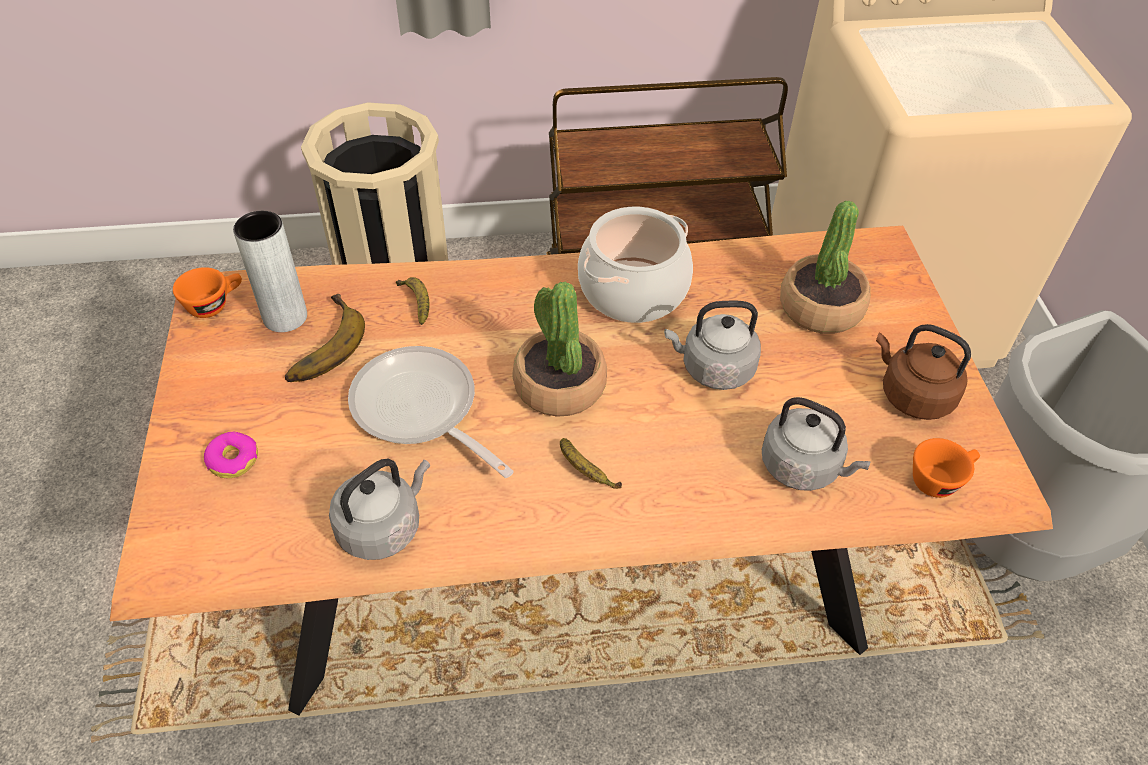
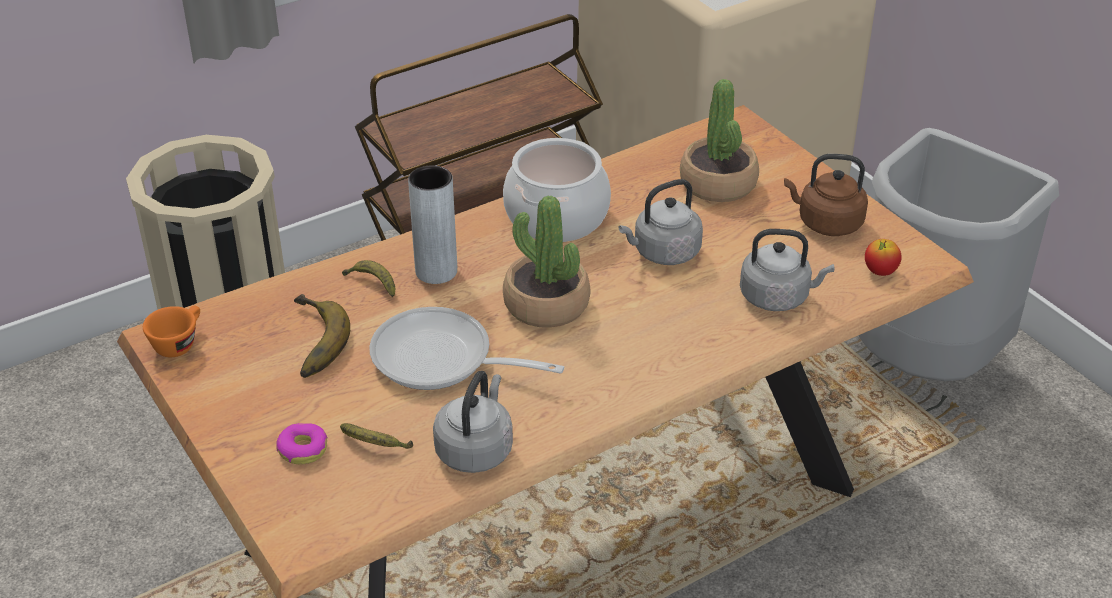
camera: 25 degrees left, 10 degrees down
grey vase [233,211,307,332] -> grey vase moved to [408,165,457,284]
banana [560,438,622,489] -> banana moved to [340,423,413,449]
orange cup [913,438,980,498] -> apple [865,239,902,276]

